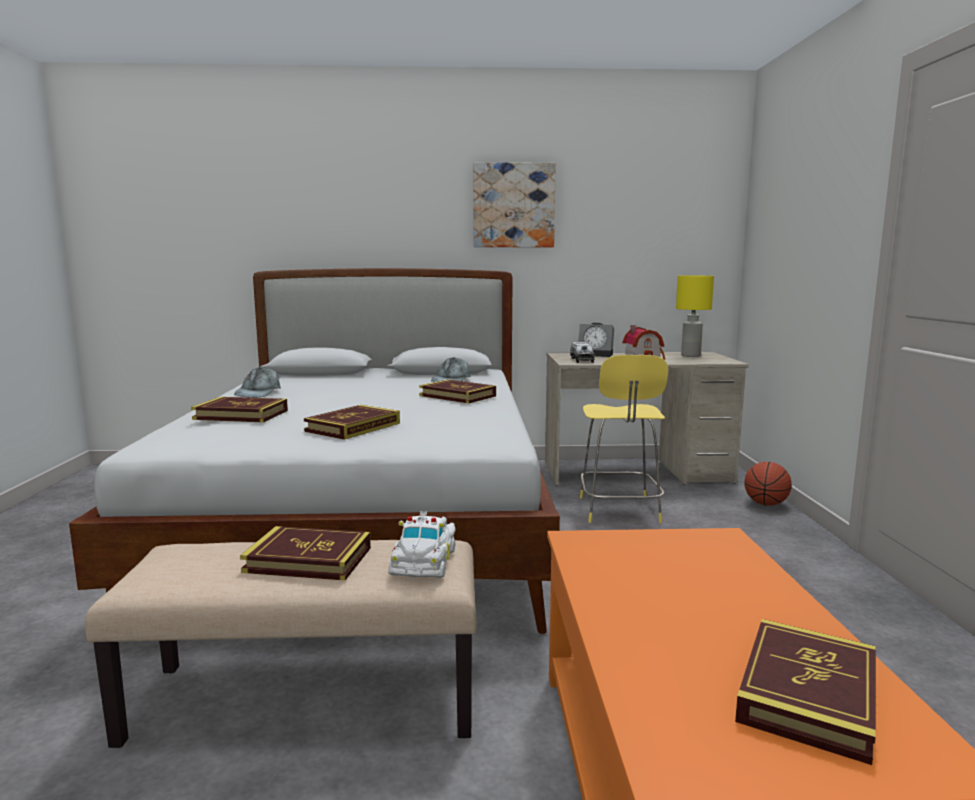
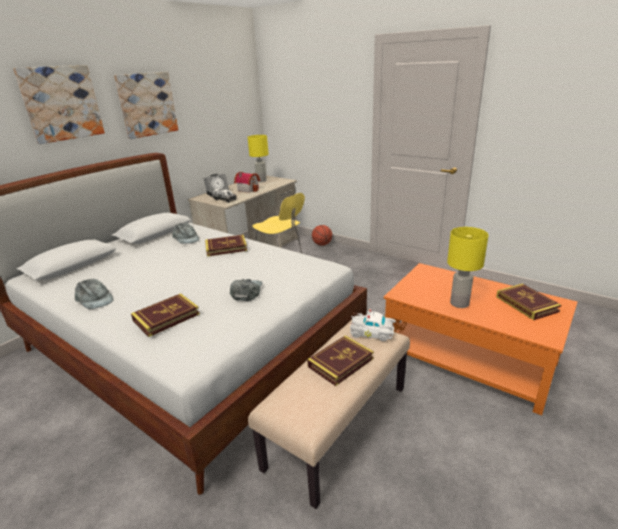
camera: 50 degrees left, 15 degrees up
book [304,405,400,440] -> grey cap [230,279,263,301]
white toy car [388,511,456,578] -> white toy car turned 150 degrees clockwise [350,309,396,341]
none -> picture [13,65,105,144]
none -> yellow table lamp [447,227,488,308]

